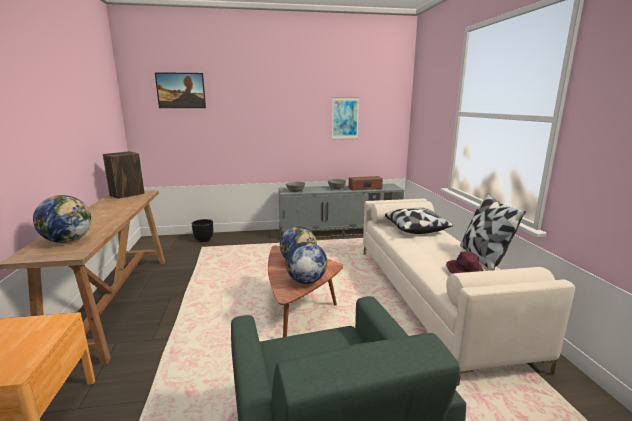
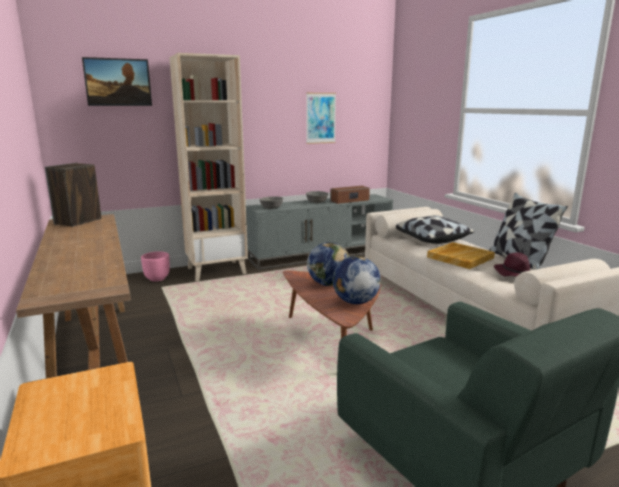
camera: 15 degrees left, 0 degrees up
globe [33,195,91,243] -> none
black planter [192,219,213,242] -> pink planter [141,251,170,282]
none -> beige bookcase [169,53,248,281]
none -> beige tray [427,242,495,269]

